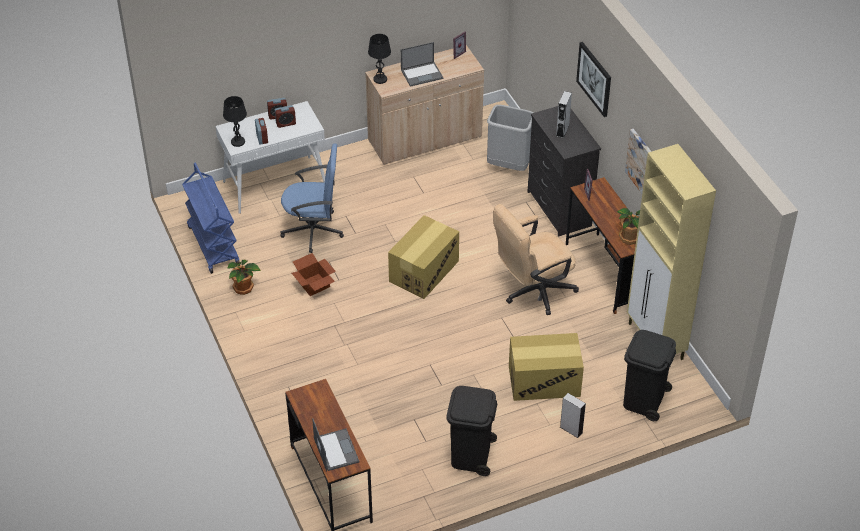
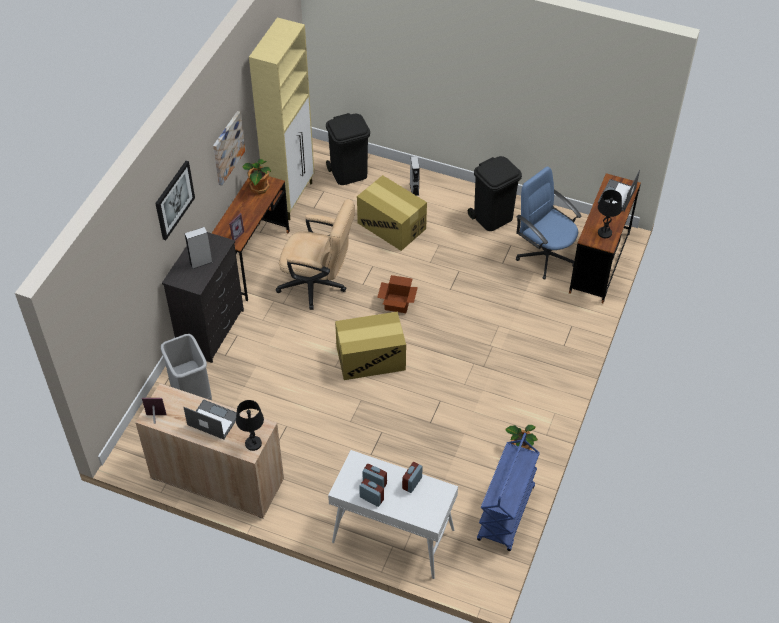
camera: 135 degrees left, 5 degrees up
black table lamp [223,96,247,147] -> black table lamp moved to [598,190,622,238]
blue office chair [280,144,344,253] -> blue office chair moved to [516,166,582,280]
cardboard box [292,253,336,296] -> cardboard box moved to [377,275,418,313]

